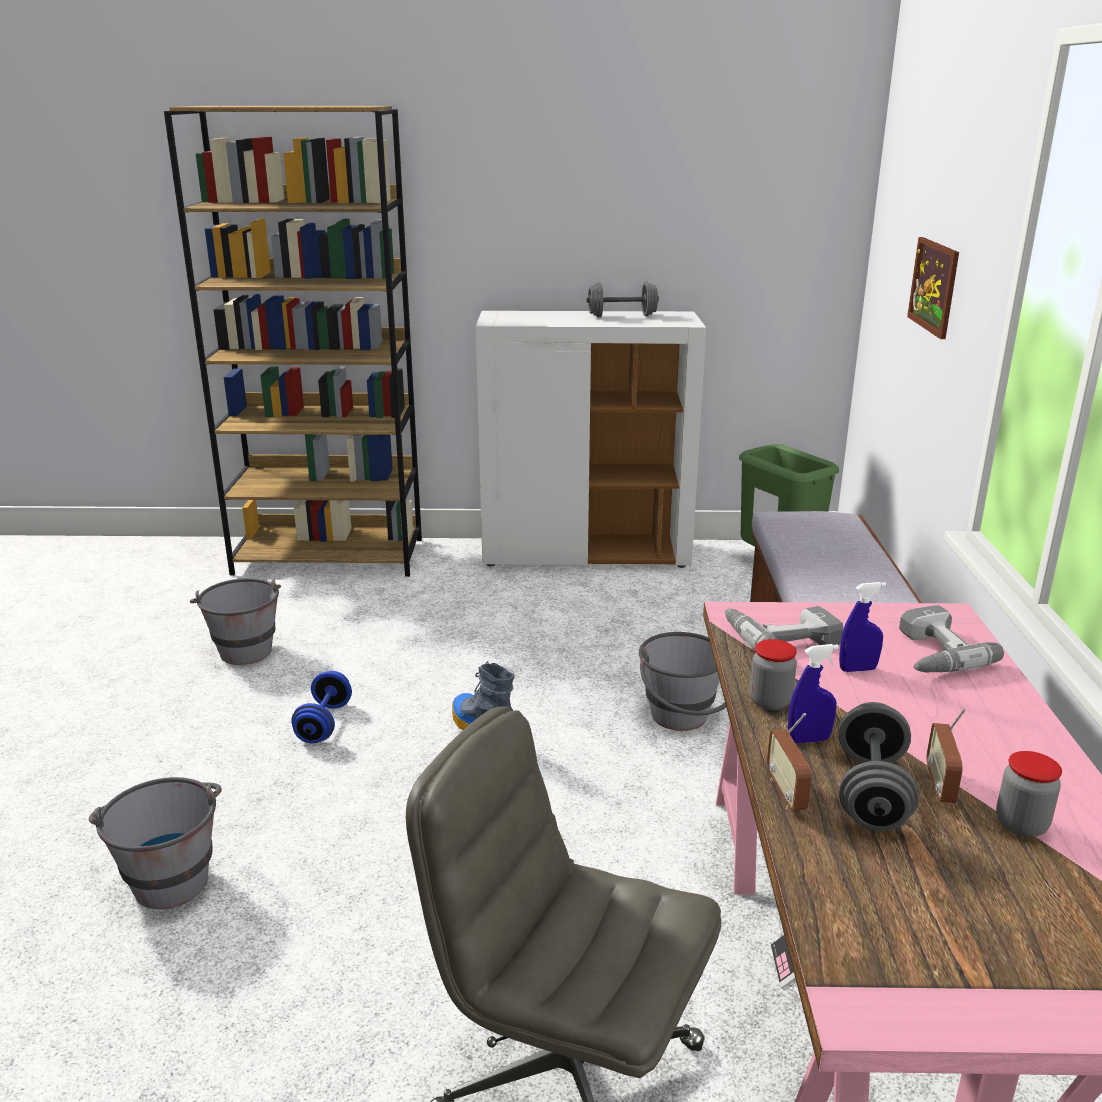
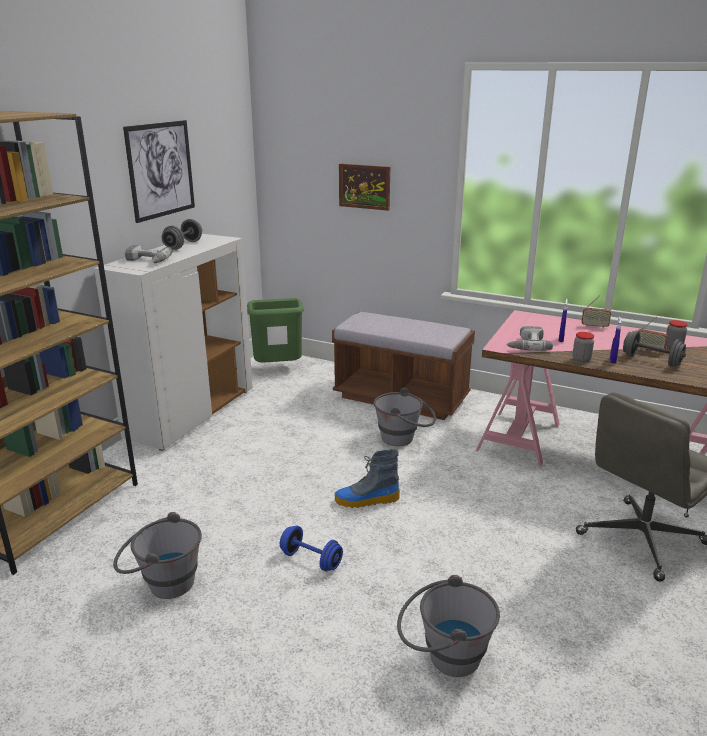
camera: 65 degrees left, 0 degrees up
radio [767,713,812,811] -> radio moved to [582,295,611,328]
power drill [899,605,1004,673] -> power drill moved to [125,245,172,263]
none -> picture [123,120,195,223]

